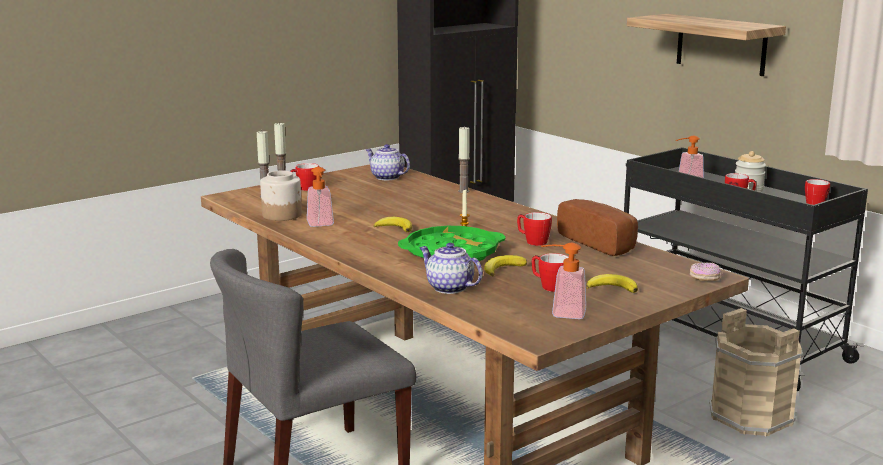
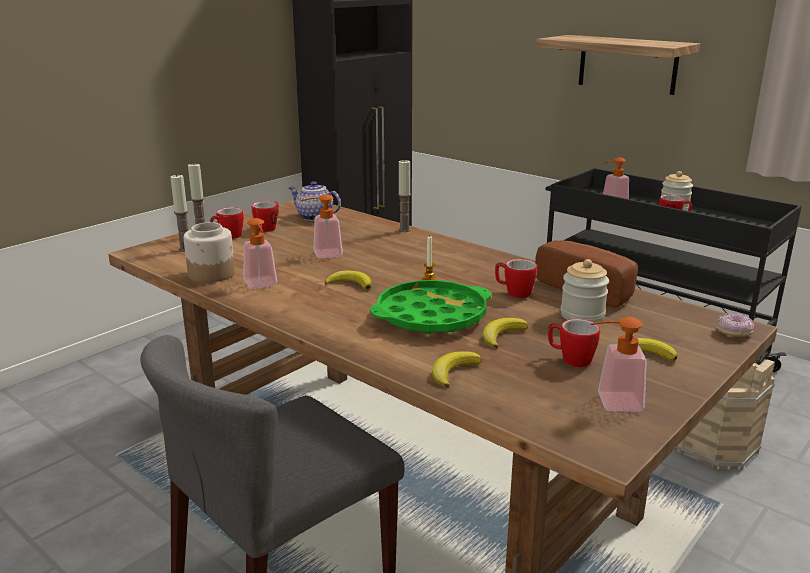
camera: 10 degrees left, 5 degrees up
teapot [419,243,483,294] -> banana [432,351,482,388]
mug [805,179,830,205] -> mug moved to [252,201,279,232]
none -> soap dispenser [300,194,343,258]
none -> jar [561,259,609,323]

